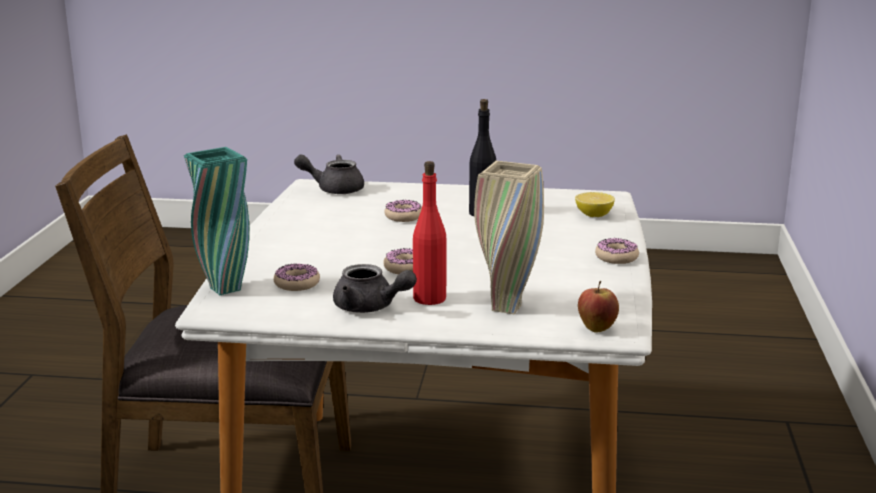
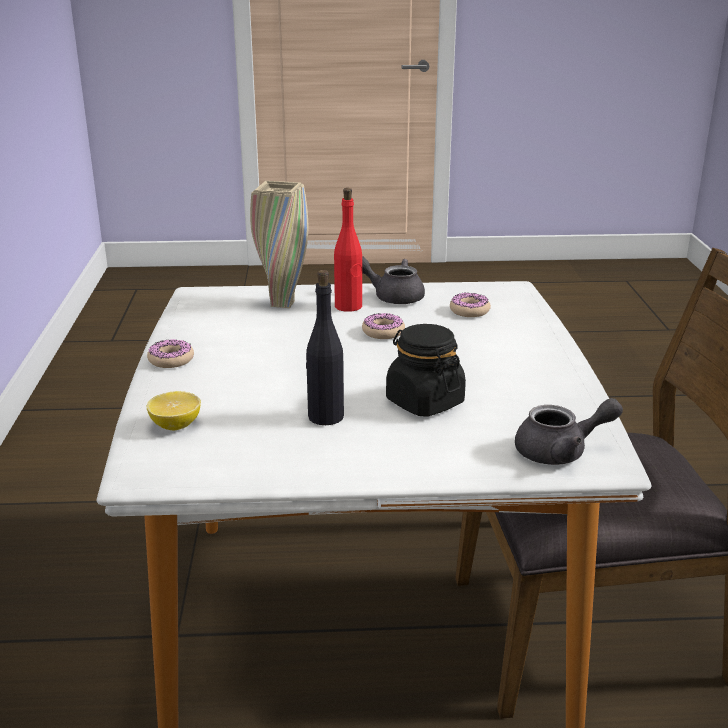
camera: 170 degrees right, 5 degrees up
turquoise vase [184,147,249,295] -> none
donut [384,200,422,222] -> black jar [386,324,466,417]
apple [578,281,619,333] -> none

